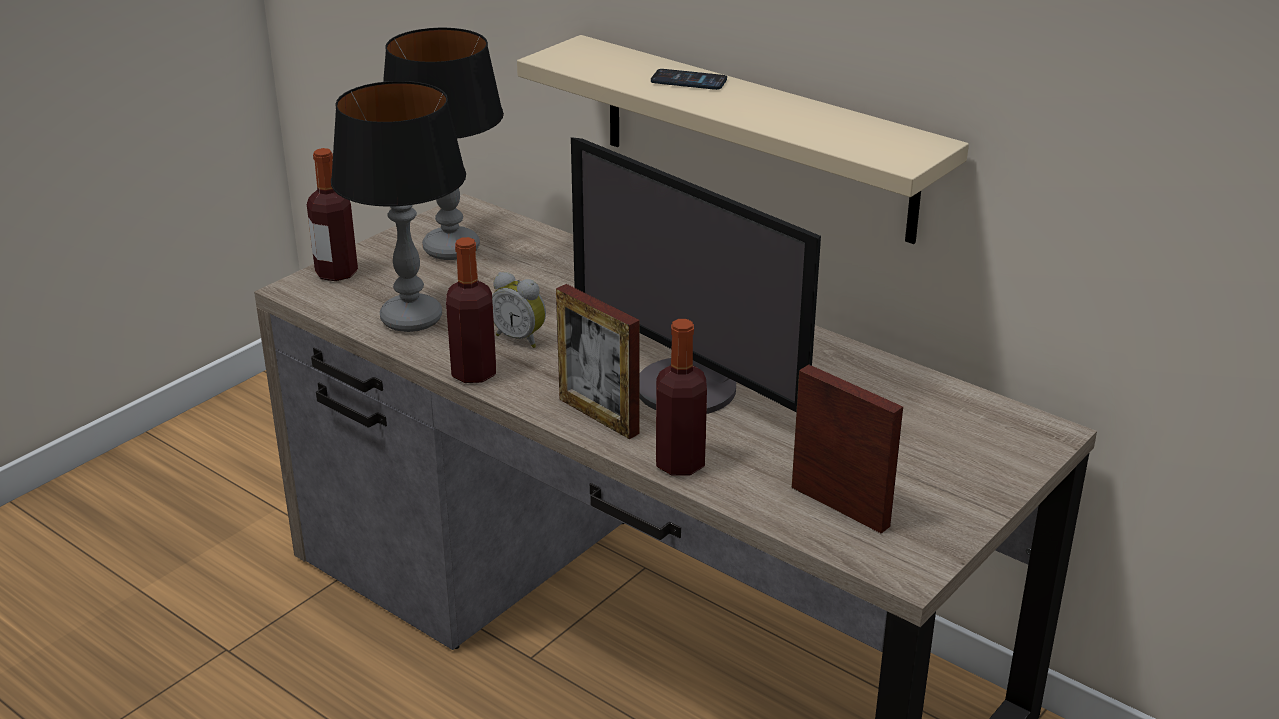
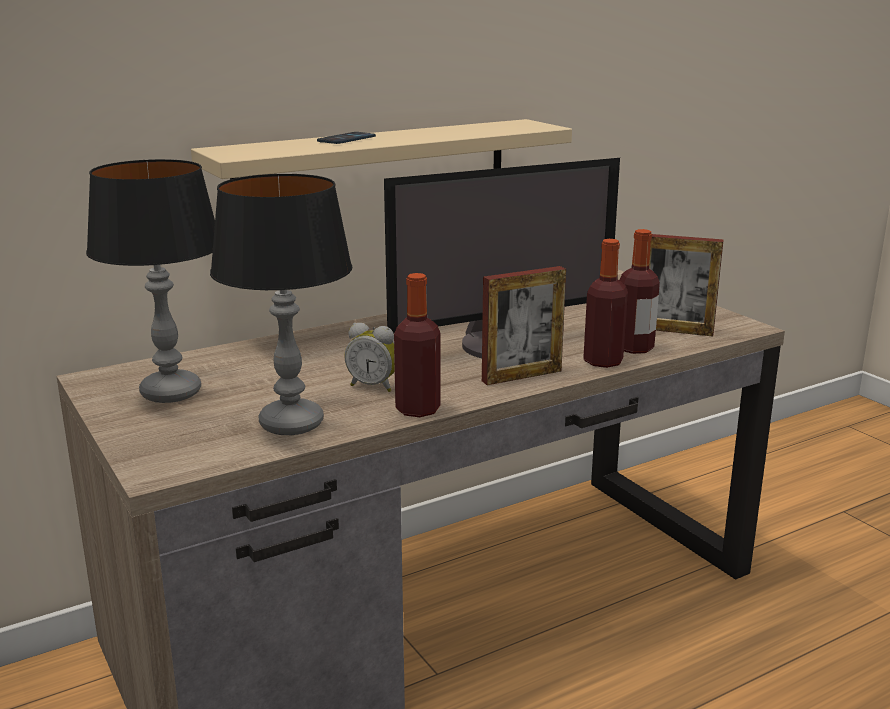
camera: 70 degrees left, 10 degrees down
bottle [307,148,358,281] -> bottle moved to [619,229,660,354]
alarm clock [492,272,546,348] -> alarm clock turned 60 degrees clockwise [344,323,395,392]
picture frame [792,365,903,533] -> picture frame turned 135 degrees counterclockwise [649,234,724,336]

